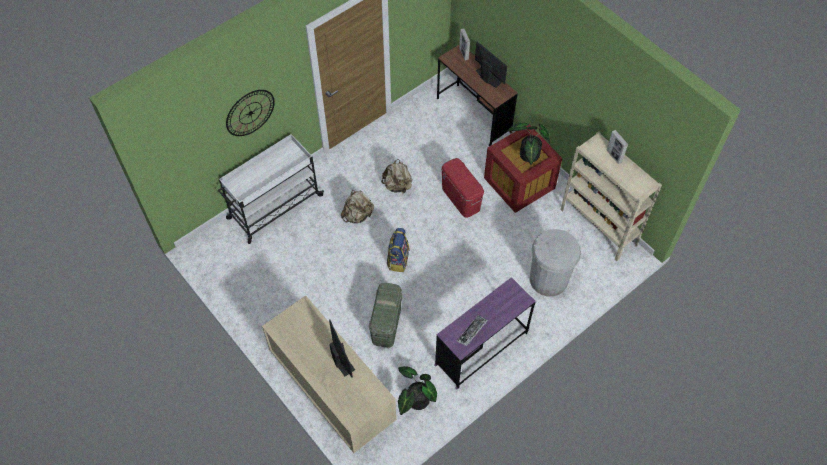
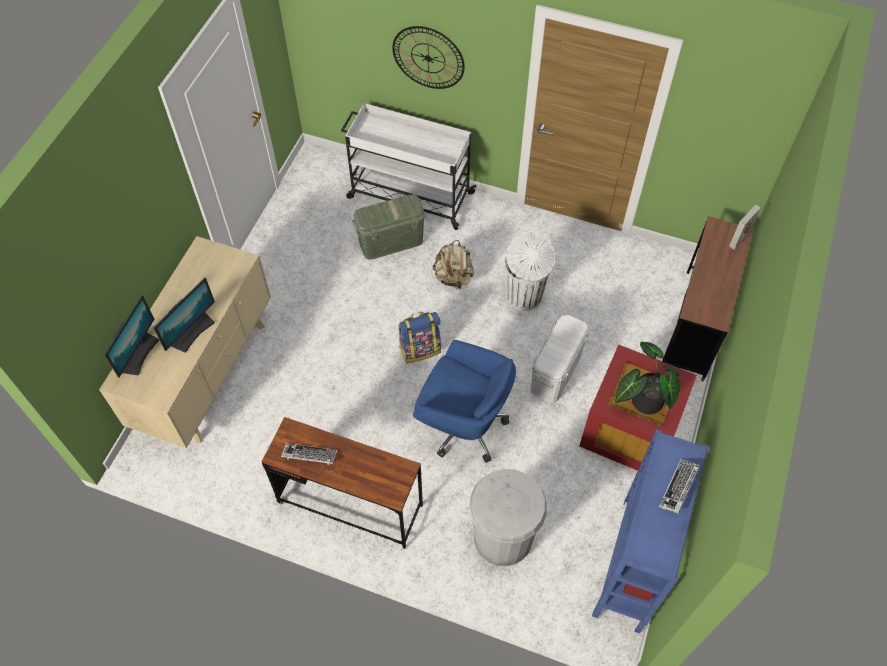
camera: 60 degrees right, 0 degrees up
green storage box [369,283,402,348] -> green storage box moved to [352,194,426,260]
beige backpack [381,159,413,193] -> white trash can [504,231,555,311]
potted plant [398,366,437,415] -> none
purple desk [434,277,535,390] -> brown desk [262,417,423,549]
red storage box [441,158,484,218] -> white storage box [531,314,589,403]
monitor [475,41,507,88] -> monitor moved to [105,295,159,378]
beige bookcase [560,131,662,261] -> blue bookcase [592,429,709,633]
picture frame [607,130,628,164] -> keyboard [659,459,700,514]
none -> blue office chair [413,340,516,463]

